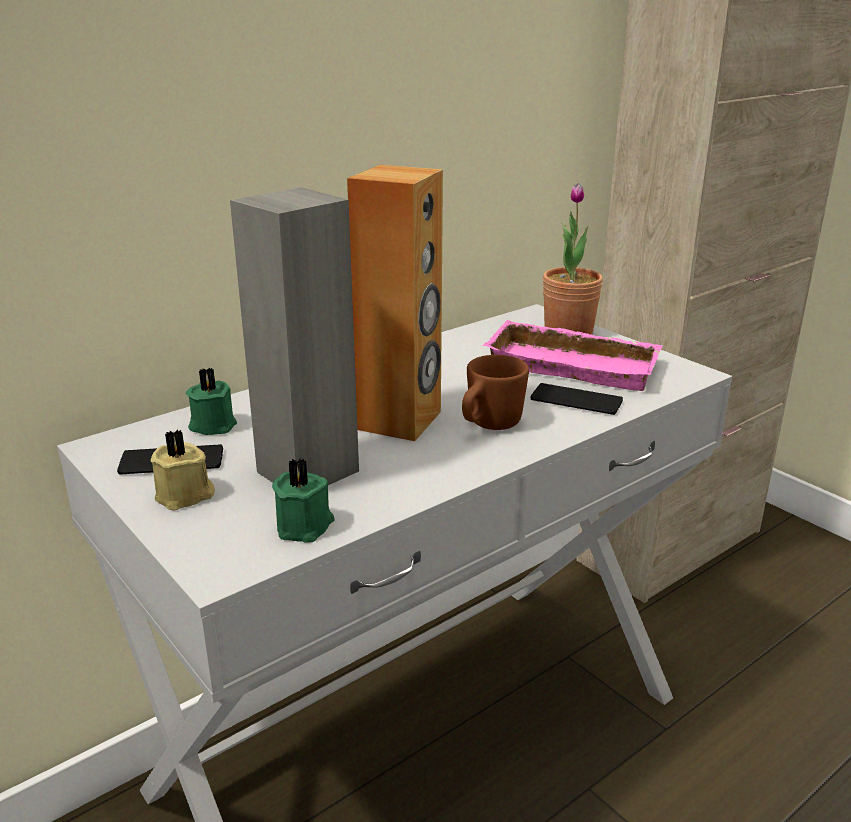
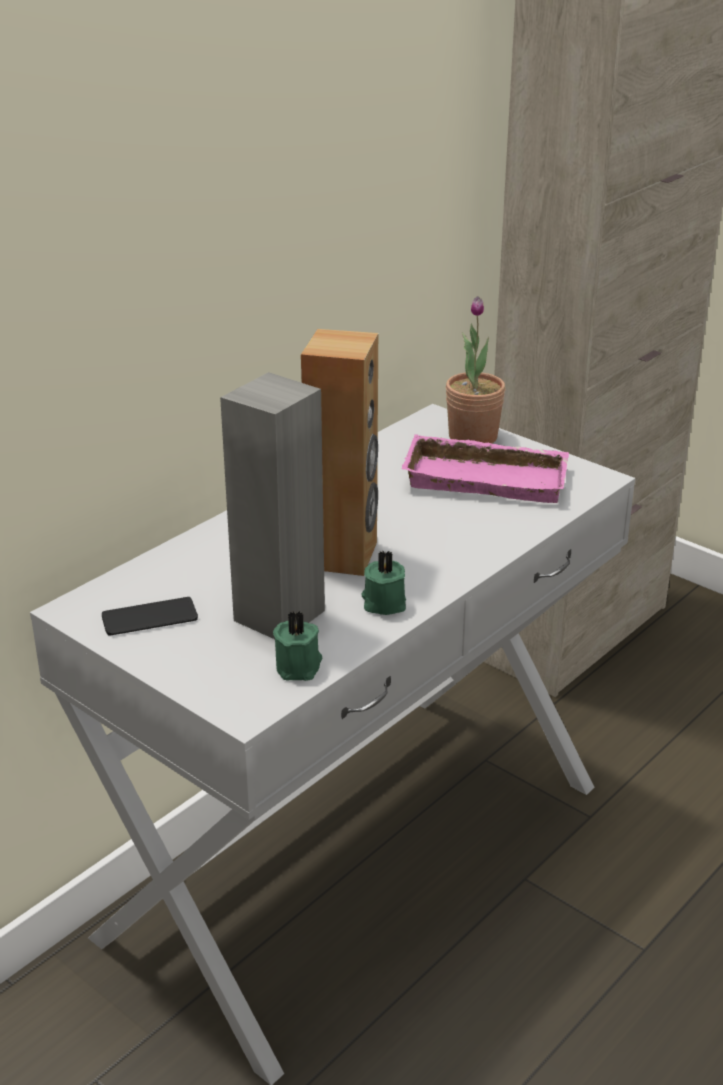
camera: 10 degrees left, 5 degrees up
beige candle [150,430,215,511] -> none
green candle [186,368,237,435] -> green candle moved to [362,551,406,615]
brown mug [462,355,529,430] -> none
phone [530,383,623,415] -> none

